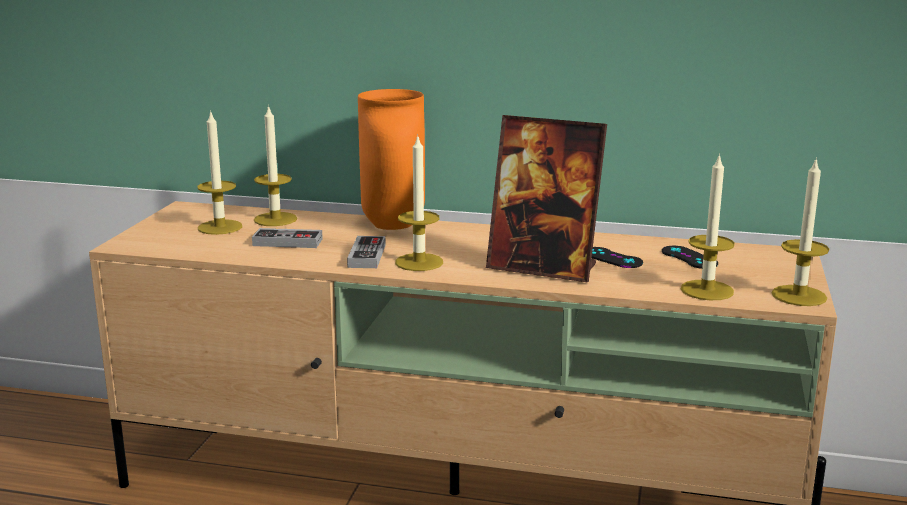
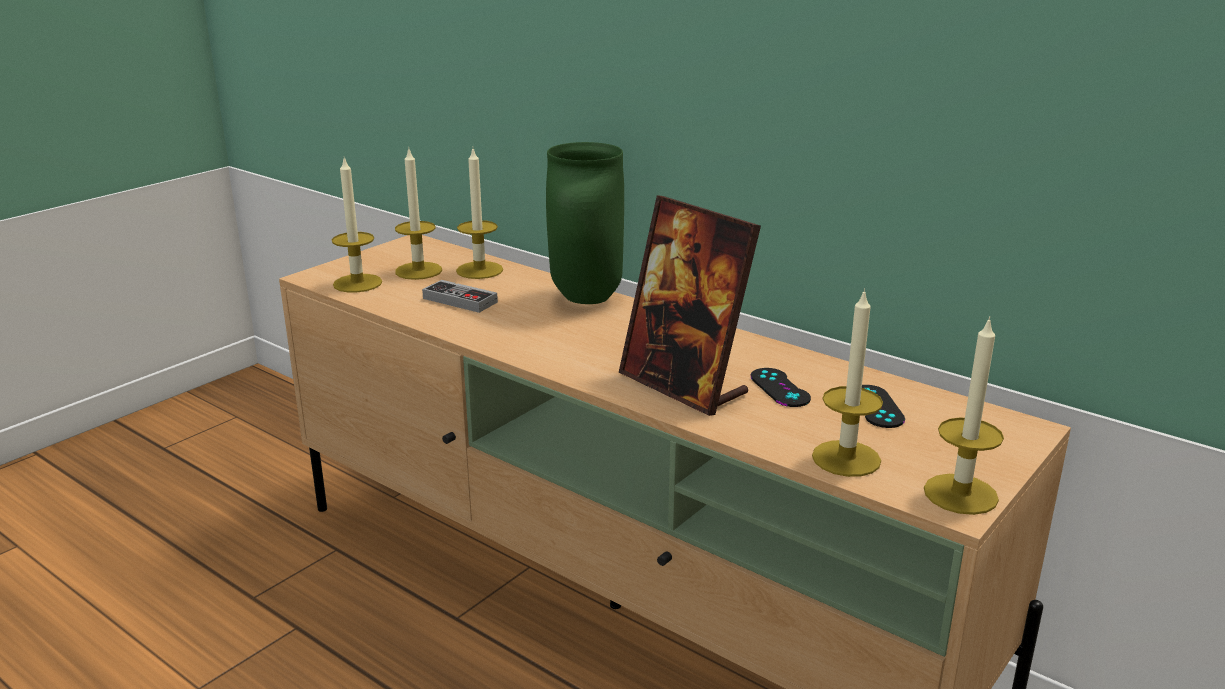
camera: 25 degrees right, 5 degrees up
game controller [347,236,386,268] -> none
orange vase [358,89,425,230] -> green vase [546,142,624,304]
candle [395,134,443,271] -> candle moved to [332,157,382,292]

